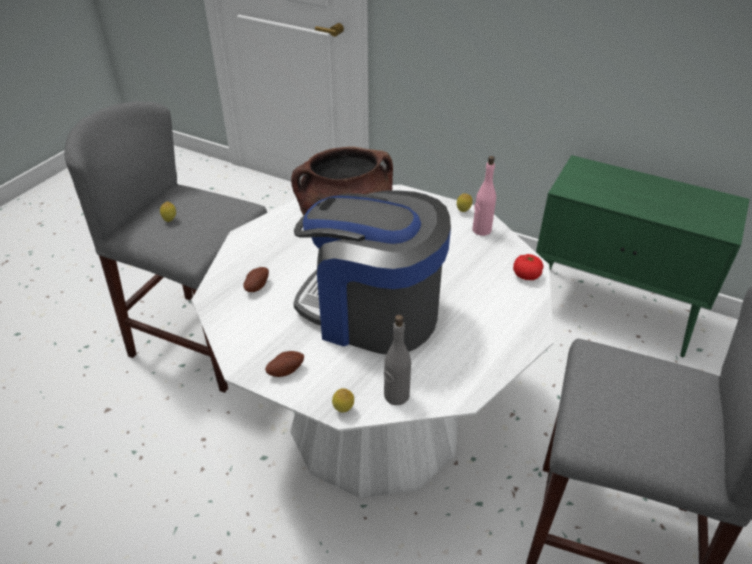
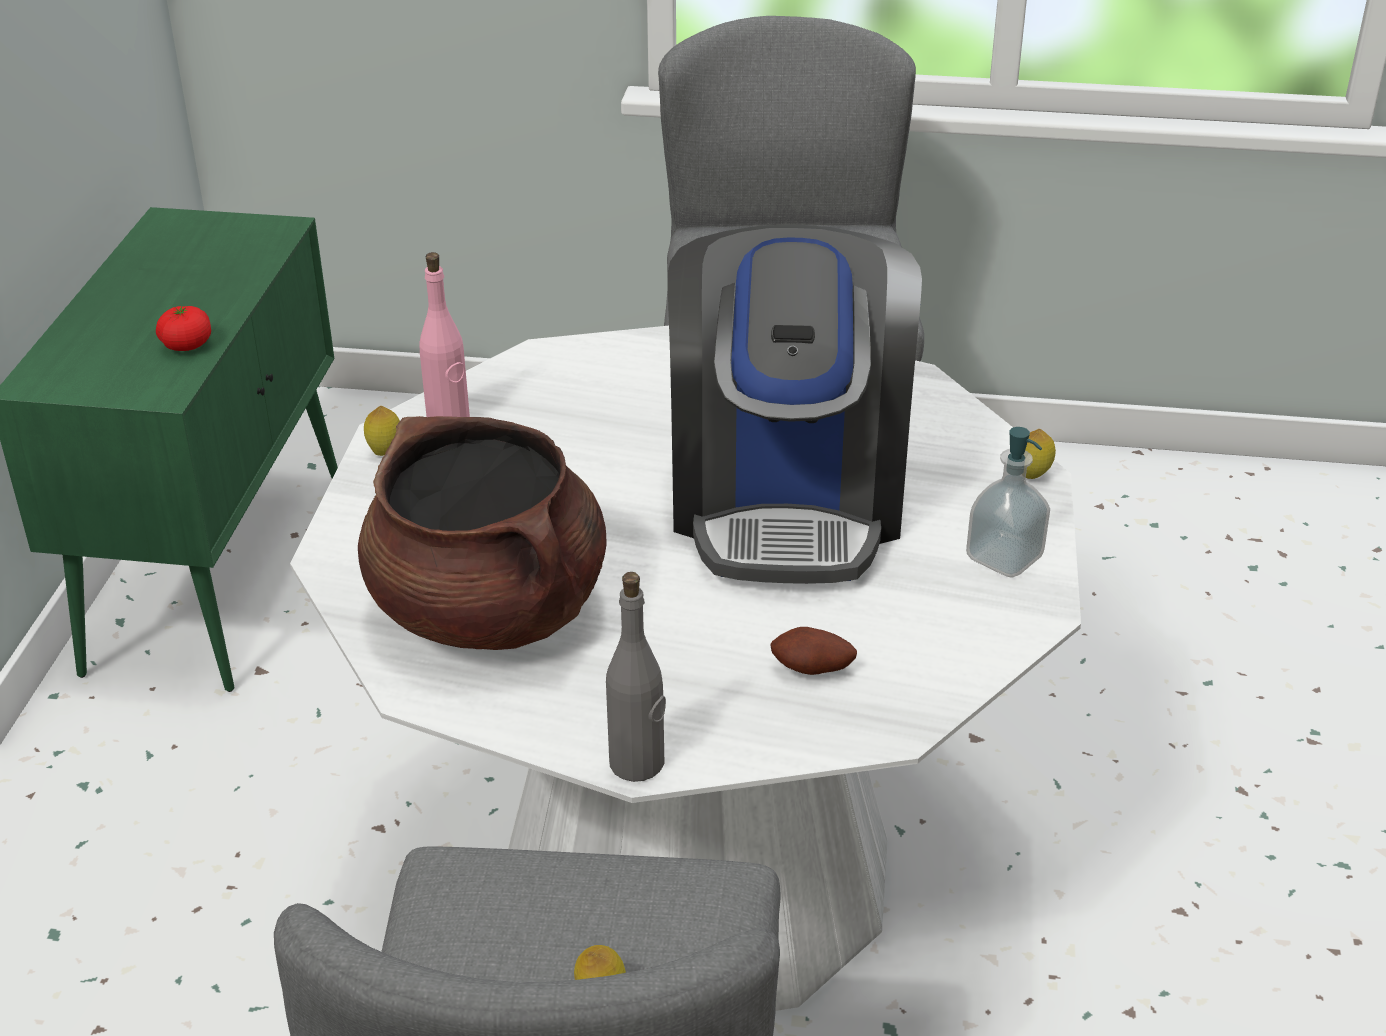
camera: 110 degrees left, 5 degrees down
potato [265,351,304,377] -> soap dispenser [966,427,1050,578]
grey bottle [384,315,411,405] -> grey bottle moved to [606,572,666,782]
tomato [513,254,544,280] -> tomato moved to [156,306,211,351]

